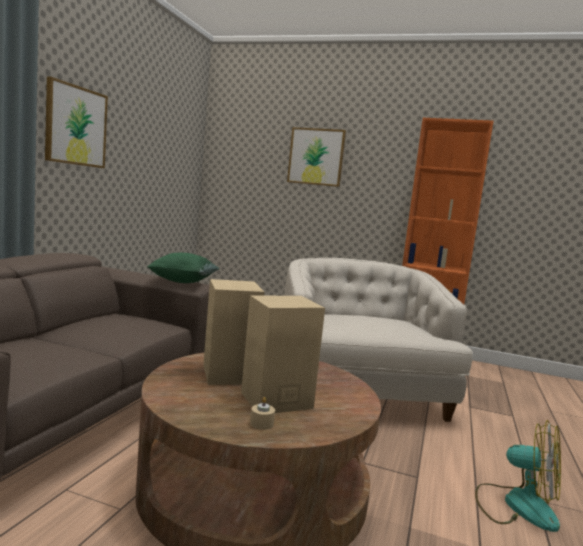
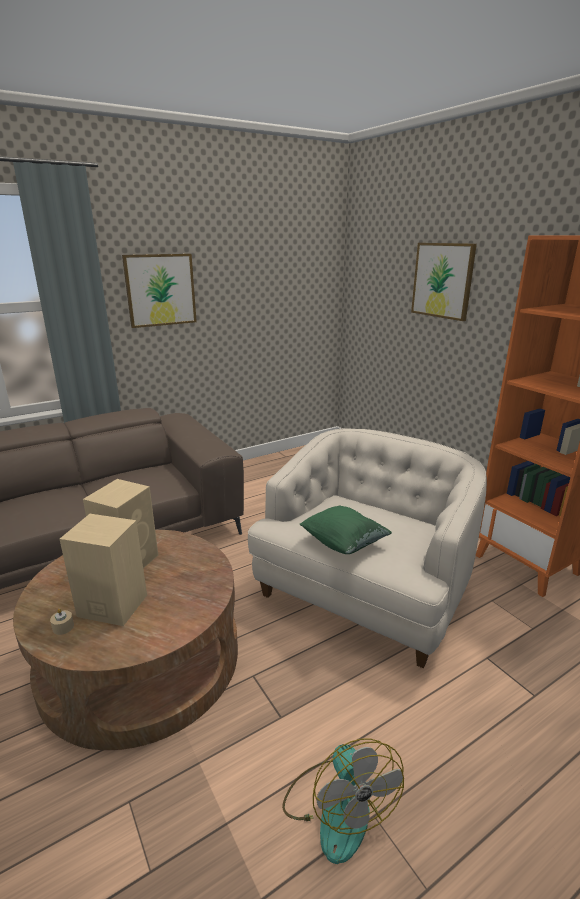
camera: 40 degrees right, 15 degrees up
green pillow [147,253,220,283] -> green pillow moved to [299,506,392,554]

